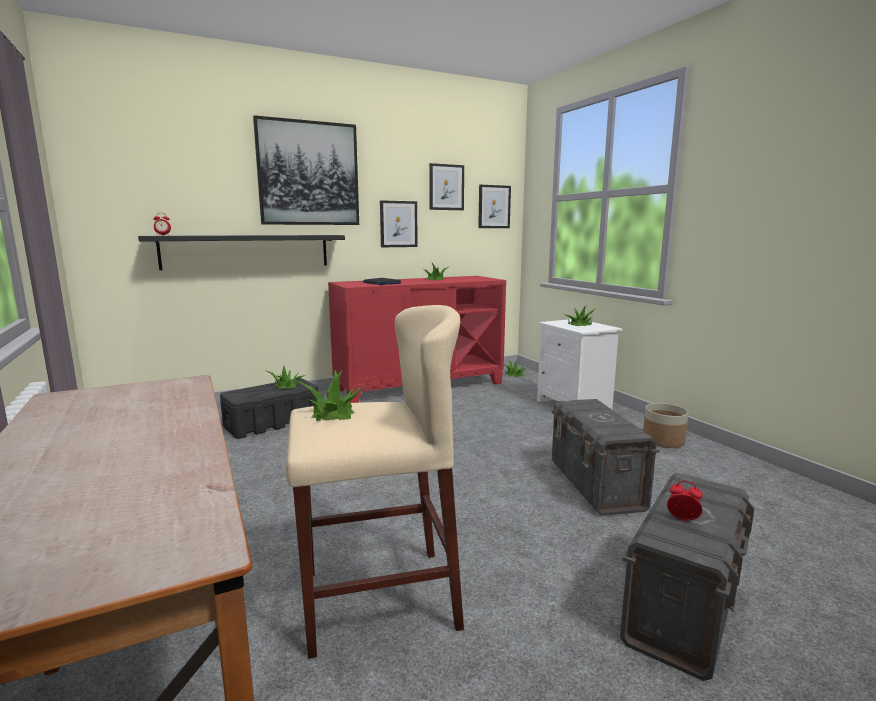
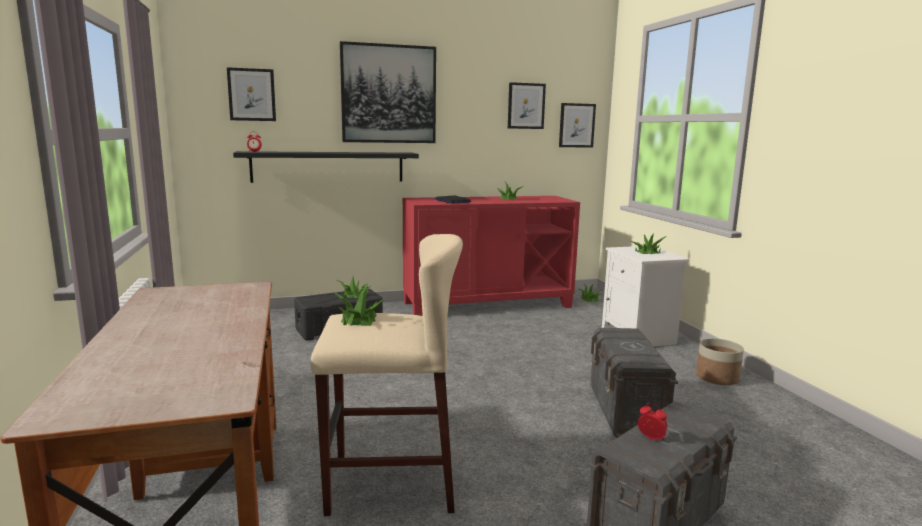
camera: 10 degrees right, 0 degrees up
picture [380,200,418,247] -> picture moved to [227,67,276,121]

